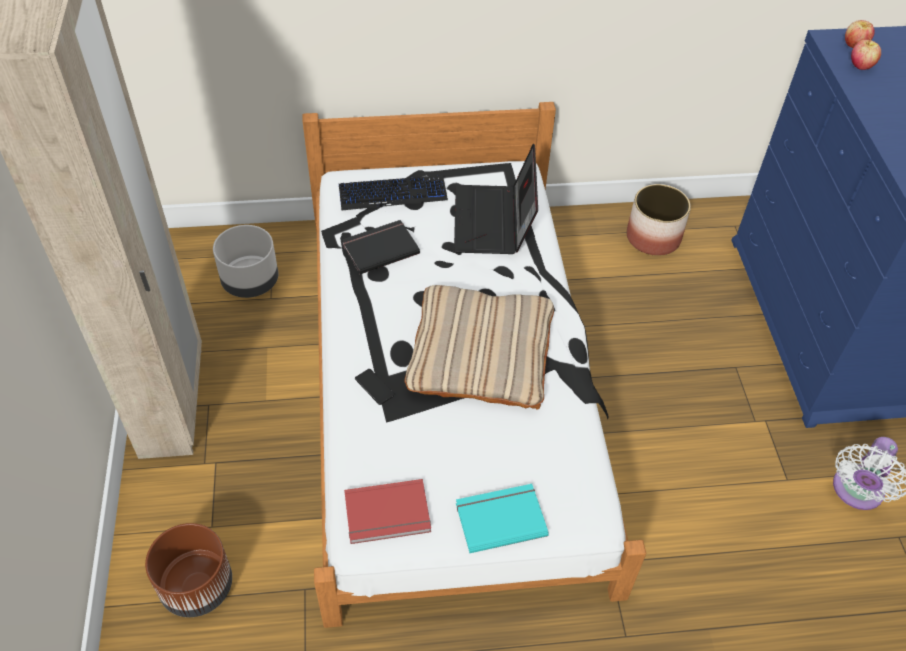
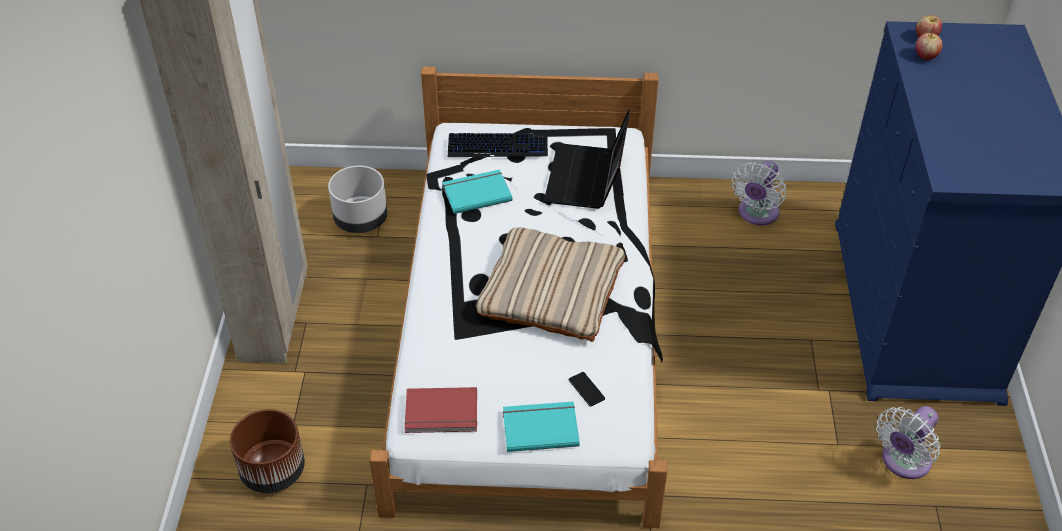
camera: 10 degrees right, 5 degrees down
black book [342,220,420,274] -> turquoise book [442,169,512,214]
phone [355,369,395,405] -> phone moved to [569,372,605,407]
planter [627,184,691,256] -> white fan [732,161,786,225]

